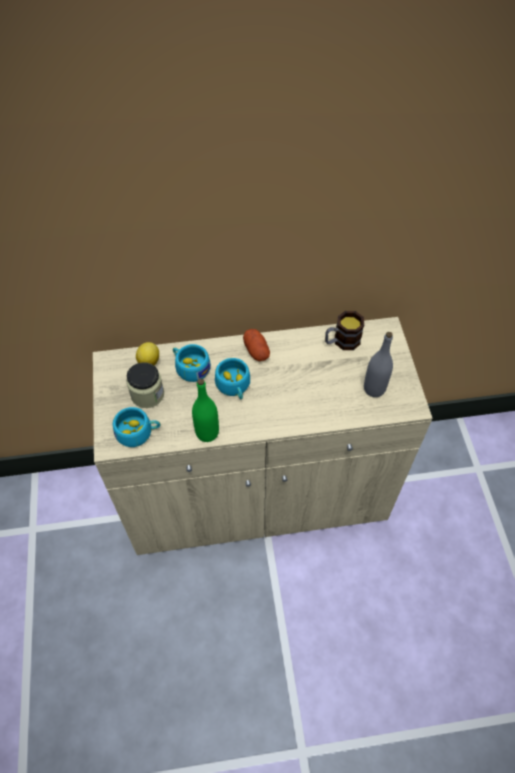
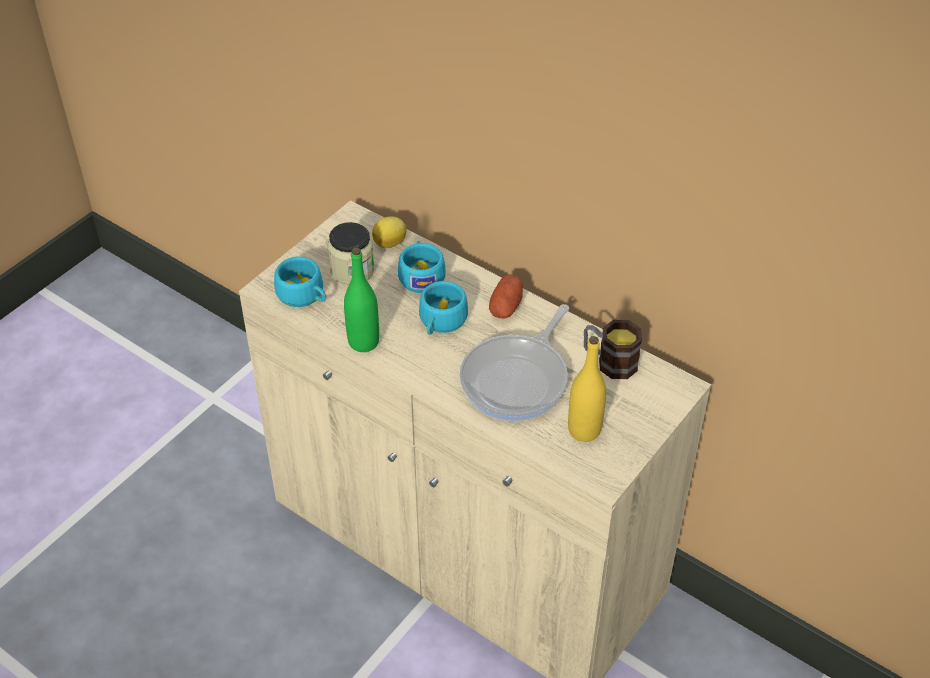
camera: 45 degrees right, 10 degrees down
grey bottle [364,332,393,397] -> yellow bottle [568,336,606,442]
none -> frying pan [459,304,569,421]

